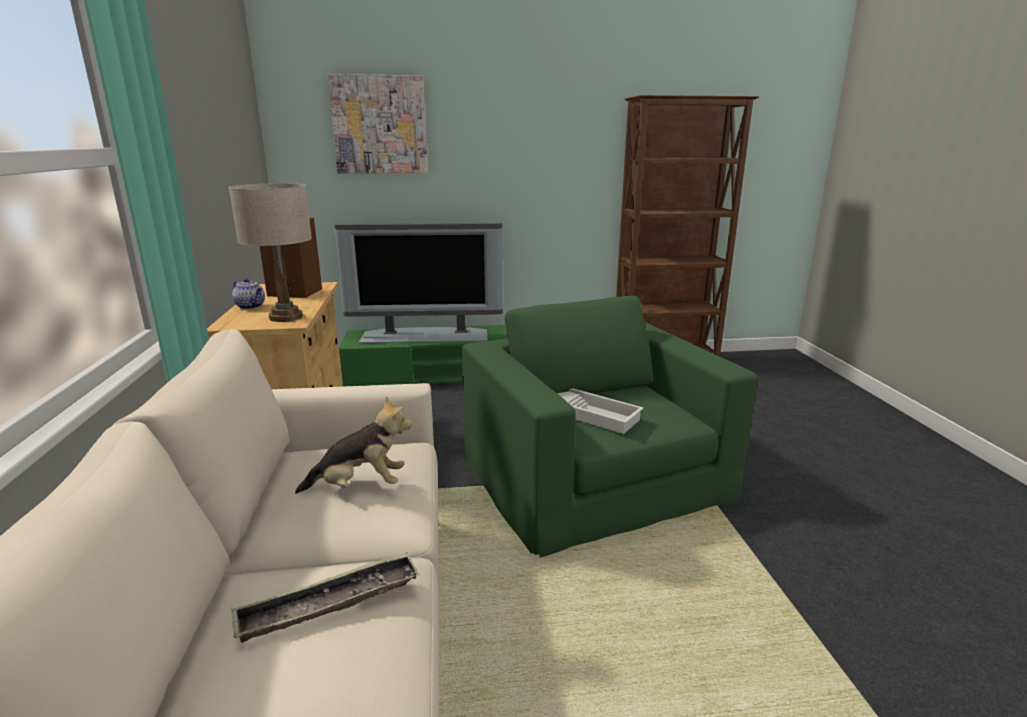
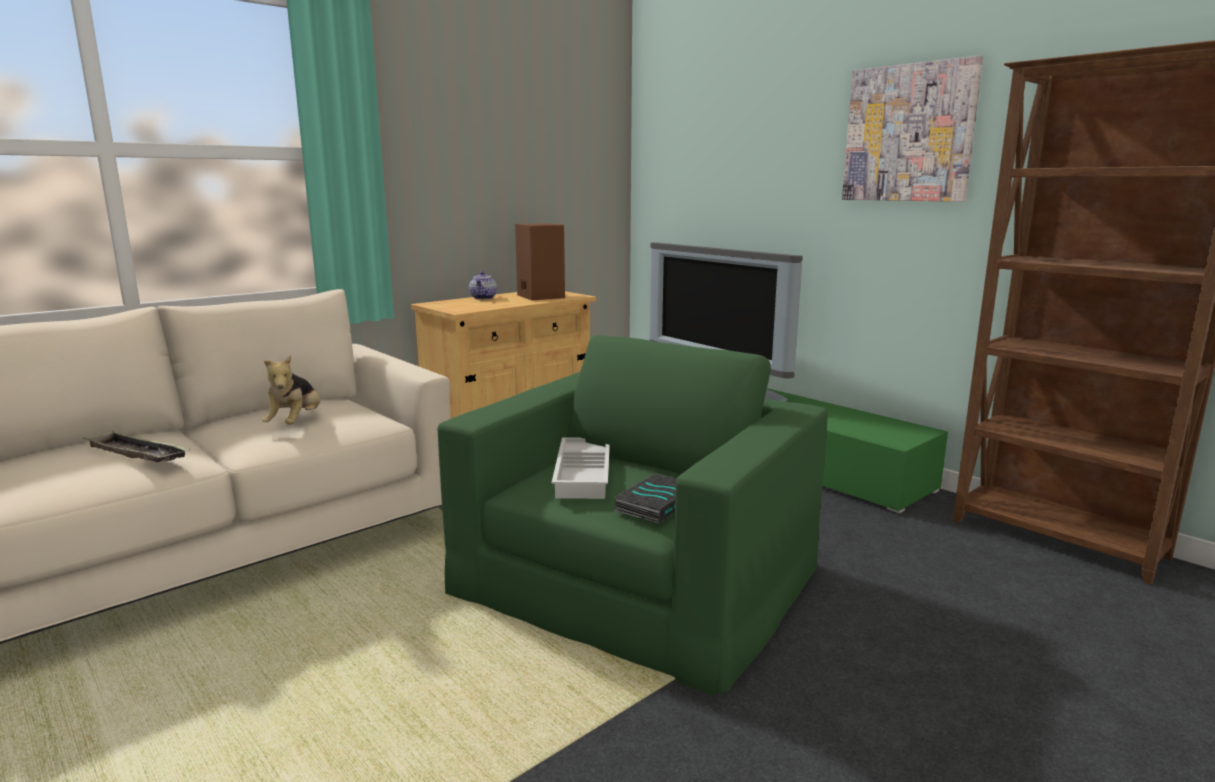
camera: 55 degrees right, 5 degrees down
beige table lamp [229,183,312,322] -> none
plush toy [295,396,412,494] -> plush toy turned 45 degrees clockwise [262,355,320,424]
picture [328,74,428,173] -> picture moved to [842,55,983,202]
none -> book [614,473,677,524]

